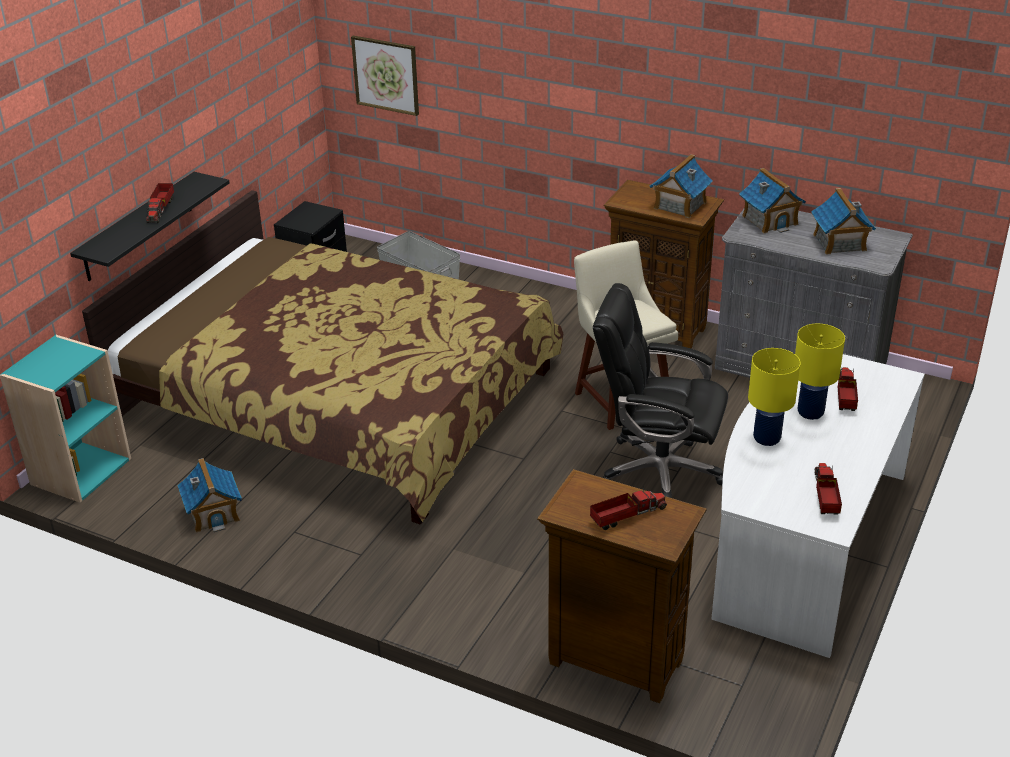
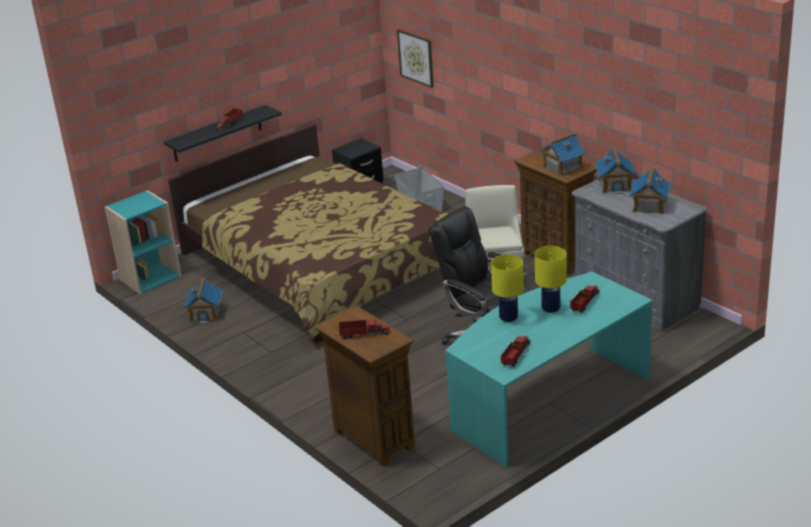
camera: 25 degrees right, 5 degrees down
white desk [711,354,925,658] -> turquoise desk [445,272,653,468]

